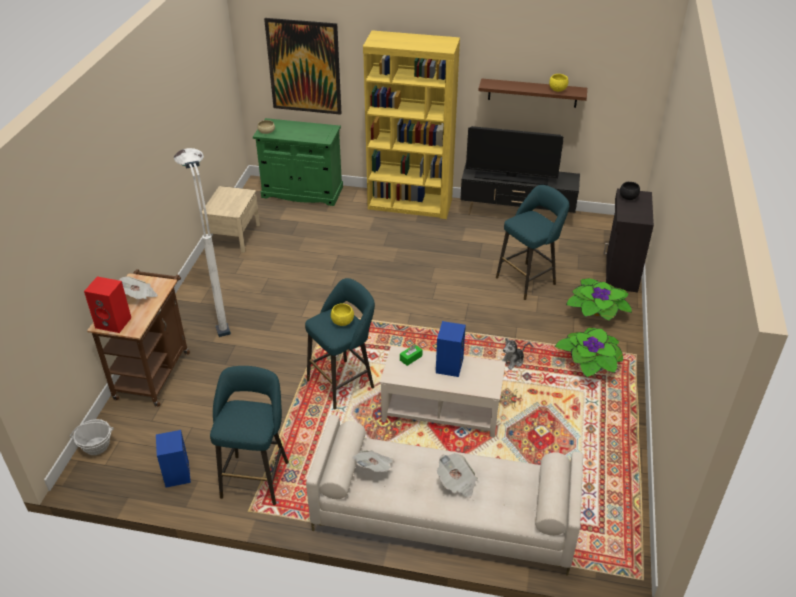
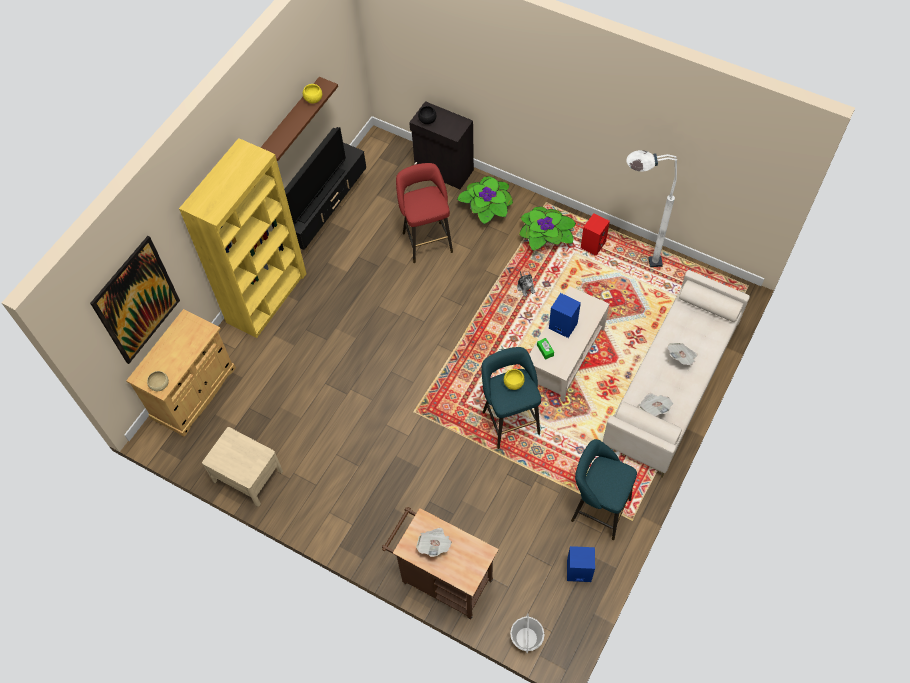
camera: 70 degrees left, 20 degrees up
red speaker [84,276,131,333] -> red speaker moved to [581,213,610,256]
white floor lamp [174,148,231,337] -> white floor lamp moved to [627,150,677,267]
green cabinet [253,118,343,206] -> beige cabinet [126,309,236,437]
turquoise stool [496,185,569,300] -> red stool [396,163,453,263]

